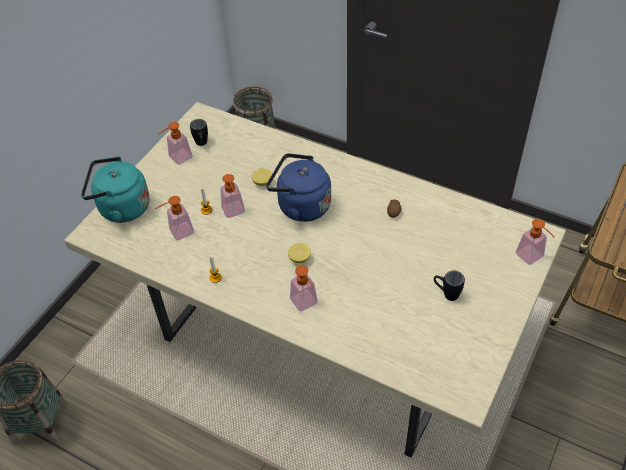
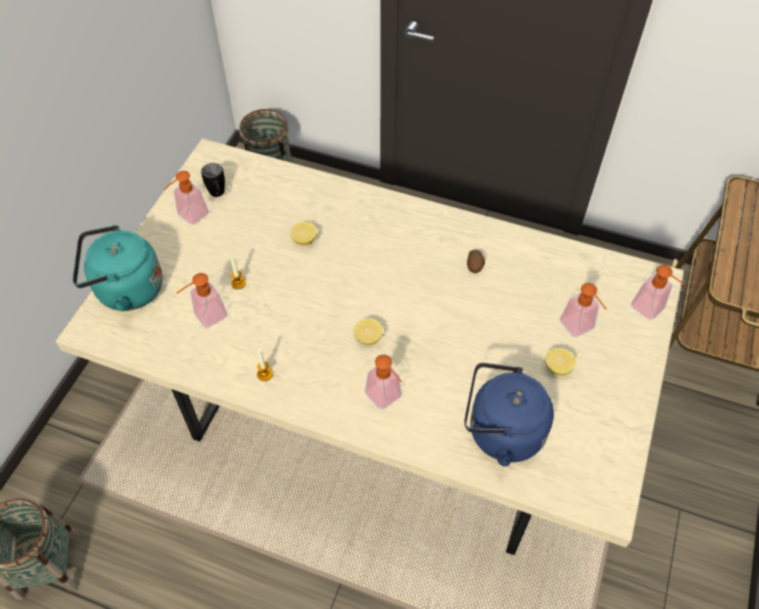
camera: 10 degrees left, 5 degrees up
soap dispenser [220,174,245,218] -> soap dispenser moved to [560,283,606,337]
blue kettle [266,153,331,222] -> blue kettle moved to [464,363,554,467]
black mug [434,271,465,301] -> lemon [545,348,576,375]

